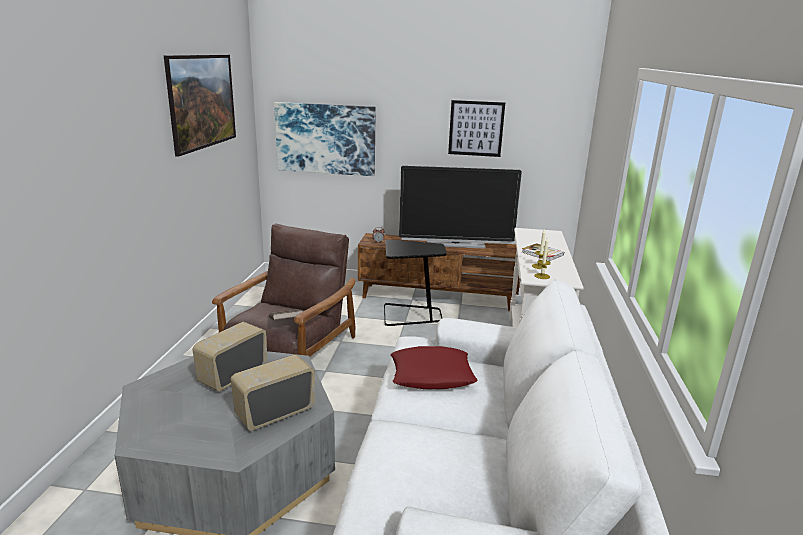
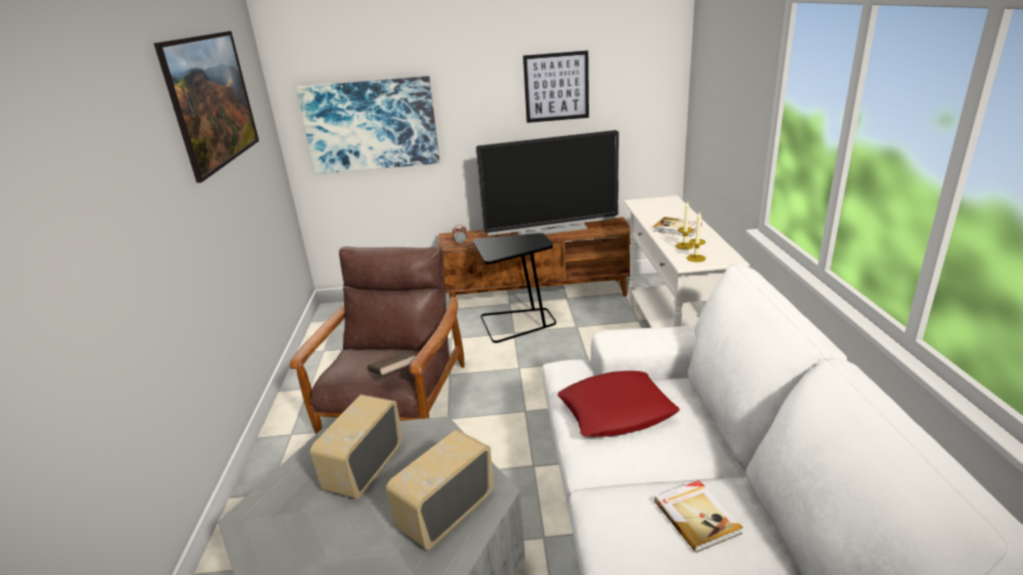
camera: 10 degrees left, 5 degrees up
none -> book [654,480,743,553]

